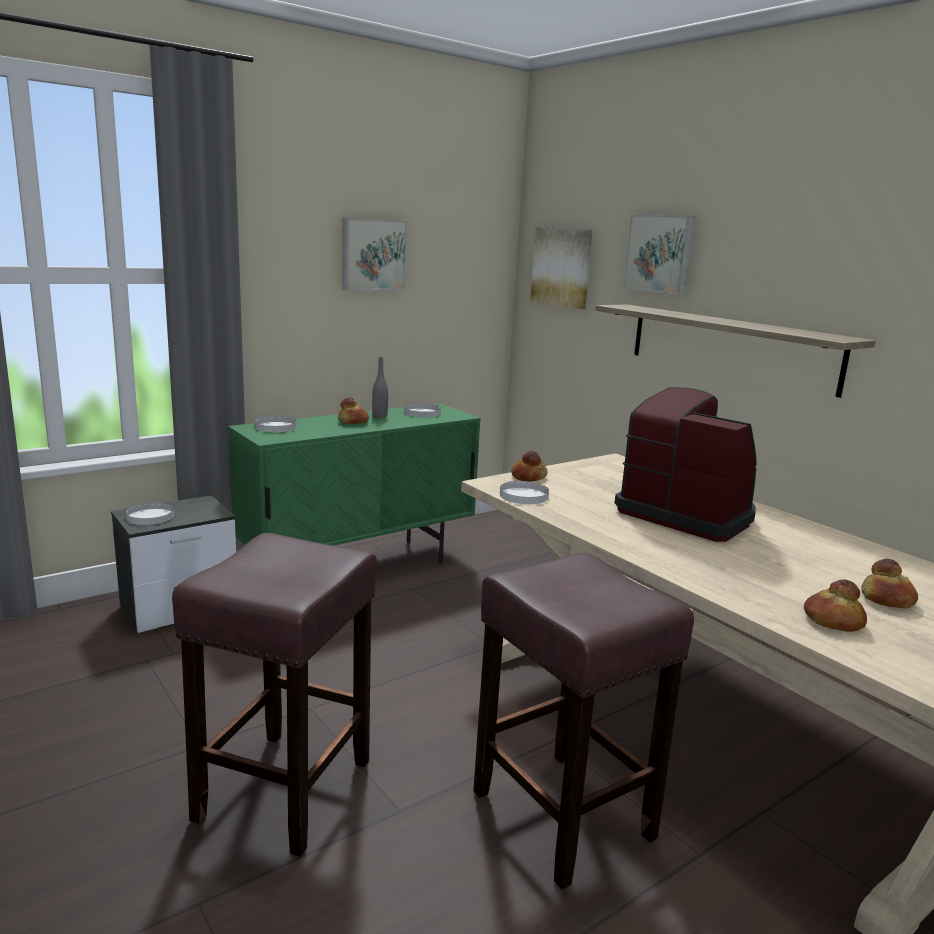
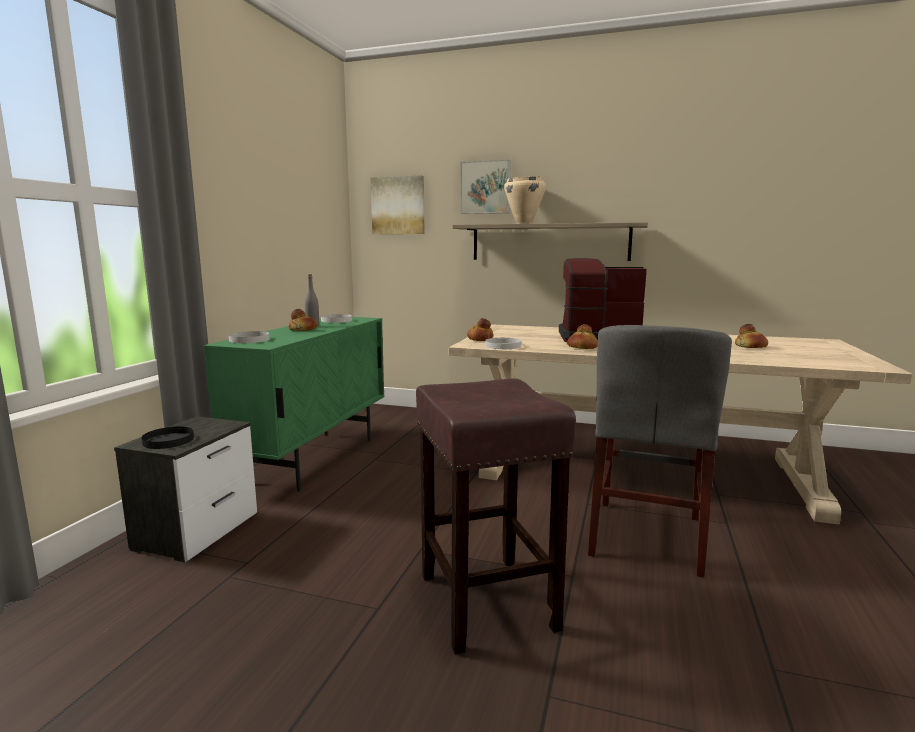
camera: 35 degrees left, 5 degrees down
white plate [126,503,174,525] -> black plate [141,427,194,449]
picture [342,218,407,291] -> none
brown stool [473,553,694,889] -> grey chair [588,325,732,578]
bread [804,579,867,632] -> bread moved to [567,324,598,349]
none -> beige cooking pot [504,177,546,224]

